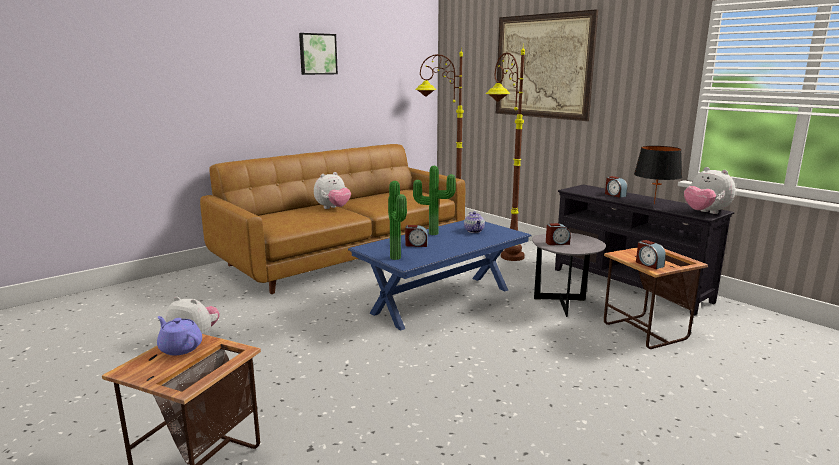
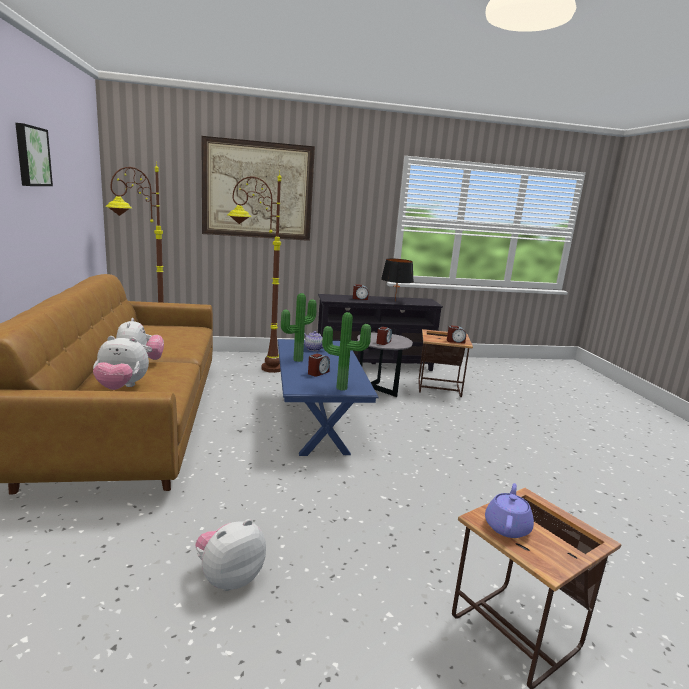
camera: 60 degrees left, 0 degrees up
purple teapot [157,316,202,355] -> purple teapot turned 135 degrees clockwise [485,483,534,538]
plush toy [684,167,736,214] -> plush toy moved to [93,336,149,390]

